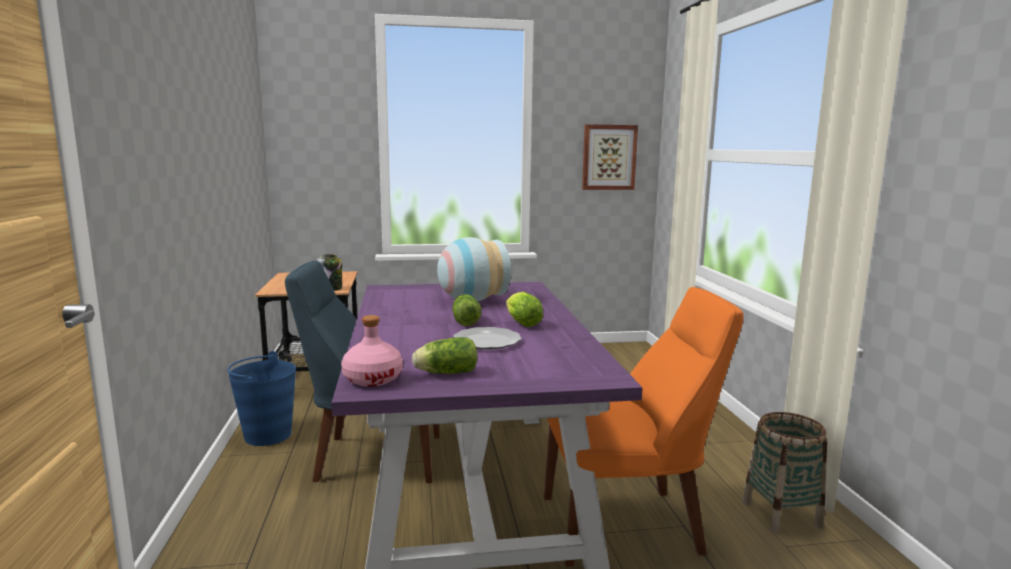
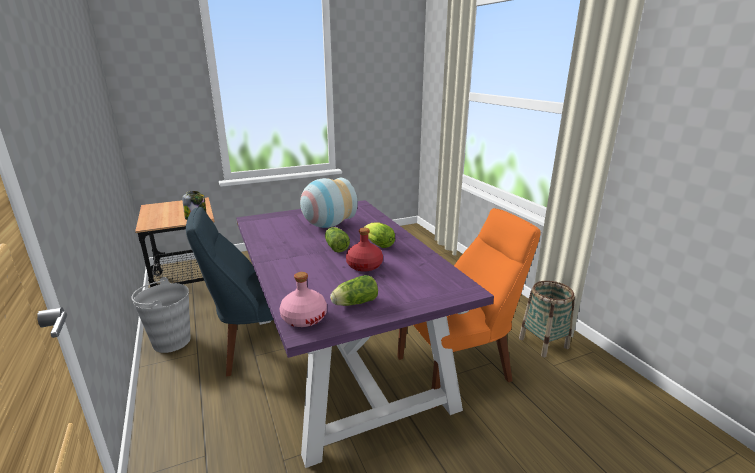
camera: 15 degrees left, 10 degrees up
blue bucket [228,351,296,446] -> grey bucket [131,277,191,353]
plate [453,327,521,349] -> red bottle [346,228,383,272]
picture [582,124,638,190] -> none

